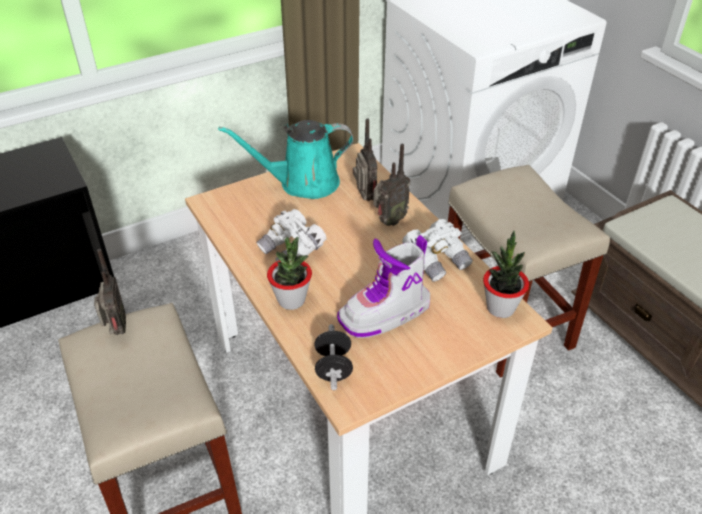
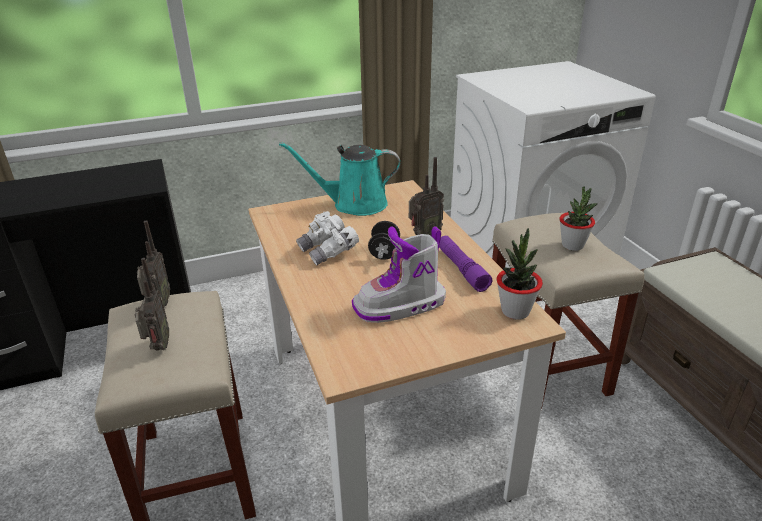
camera: 10 degrees right, 10 degrees down
potted plant [267,237,312,310] -> potted plant moved to [559,187,598,251]
black dumbbell [314,324,353,390] -> black dumbbell moved to [368,221,400,260]
radio [353,118,377,201] -> radio moved to [135,258,169,351]
white binoculars [402,219,473,282] -> purple flashlight [439,236,492,292]

